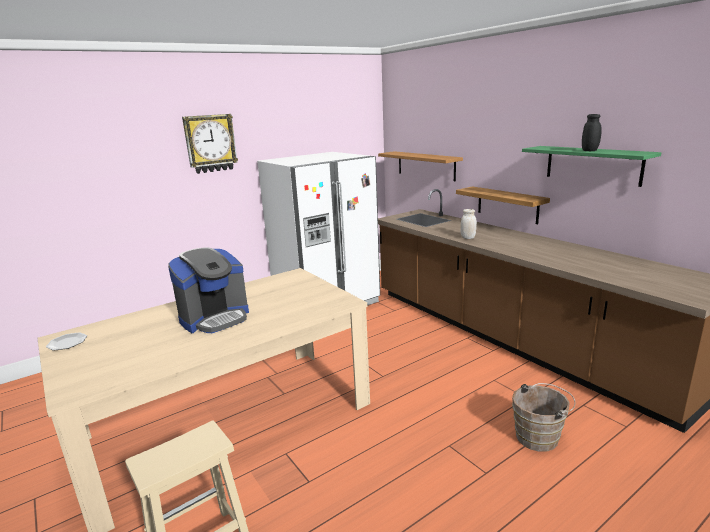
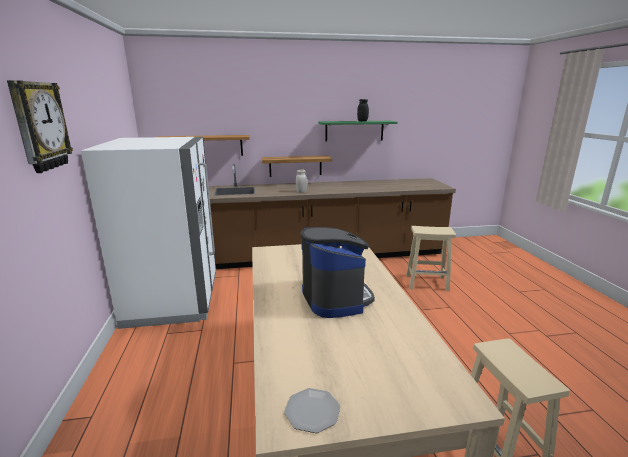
camera: 65 degrees left, 0 degrees up
brown bucket [512,383,575,452] -> beige stool [406,226,456,291]

